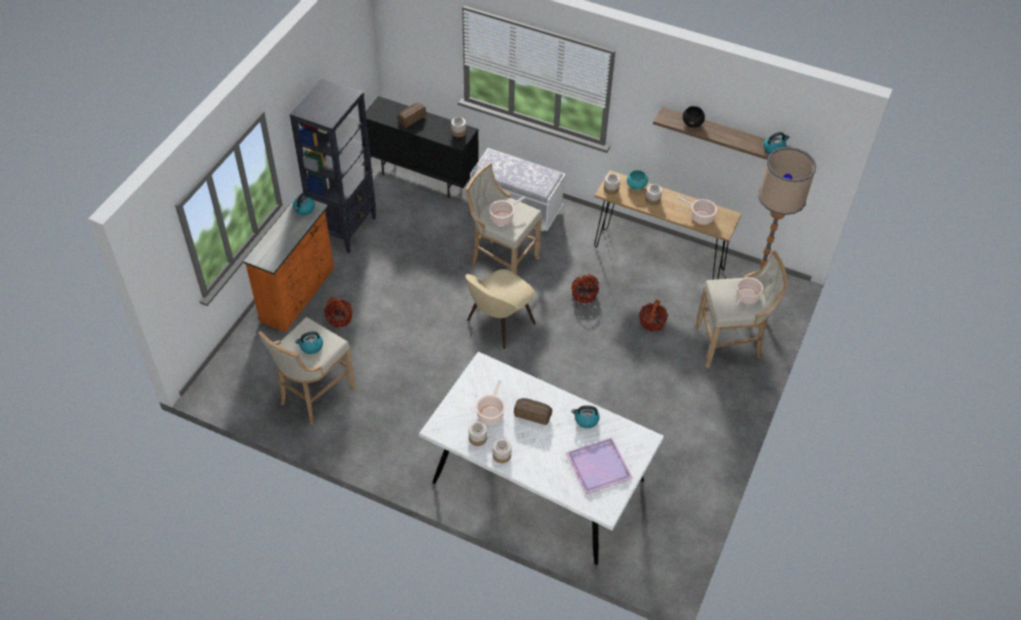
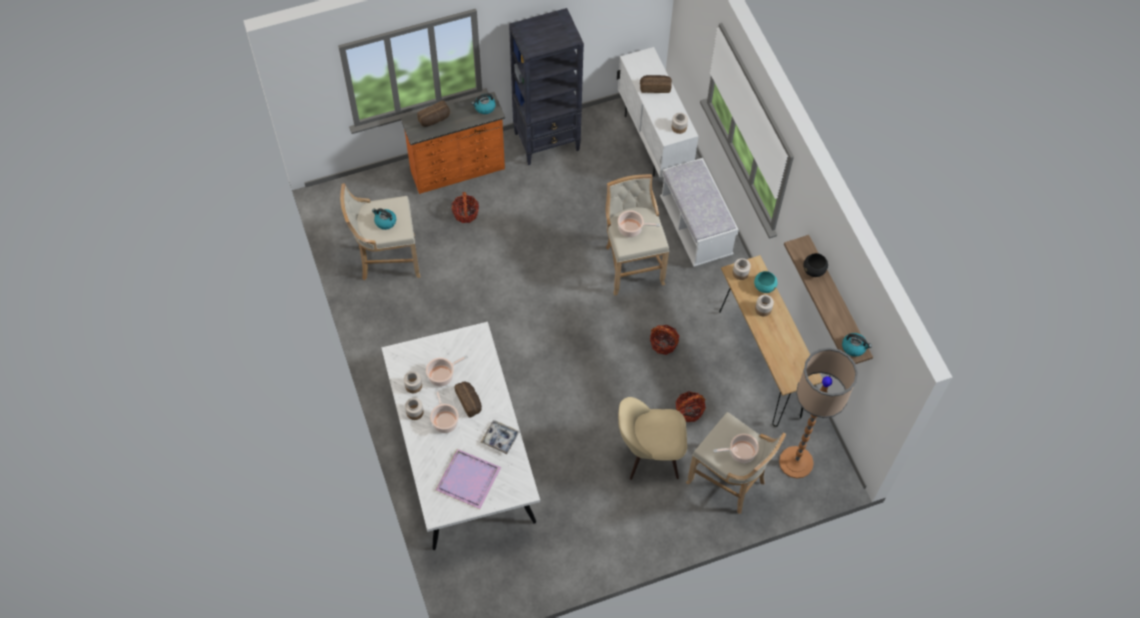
camera: 45 degrees right, 10 degrees up
black cabinet [366,96,479,198] -> white cabinet [617,47,699,177]
beige chair [465,269,536,349] -> beige chair moved to [618,397,687,480]
kettle [572,405,600,428] -> tray [481,420,520,454]
cooking pot [678,197,717,224] -> cooking pot moved to [430,388,459,433]
none -> bread [417,100,450,127]

